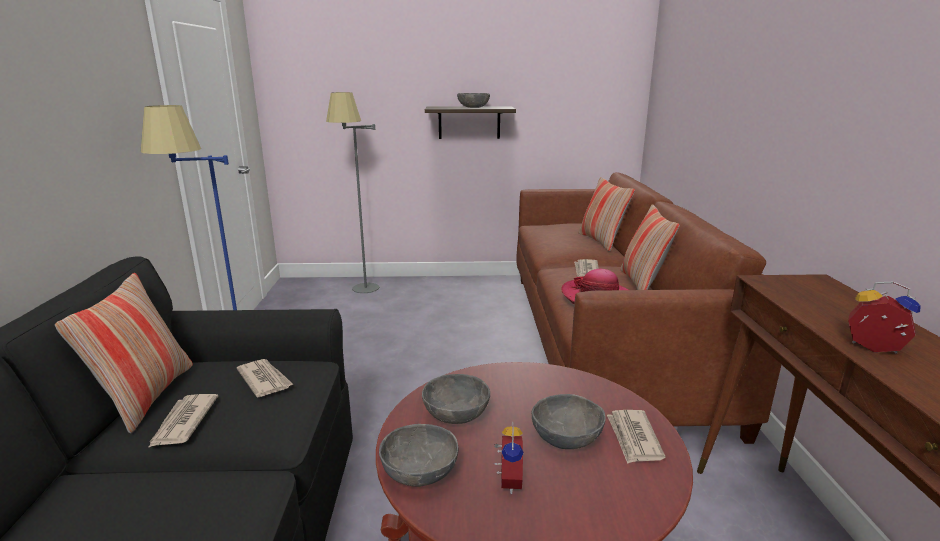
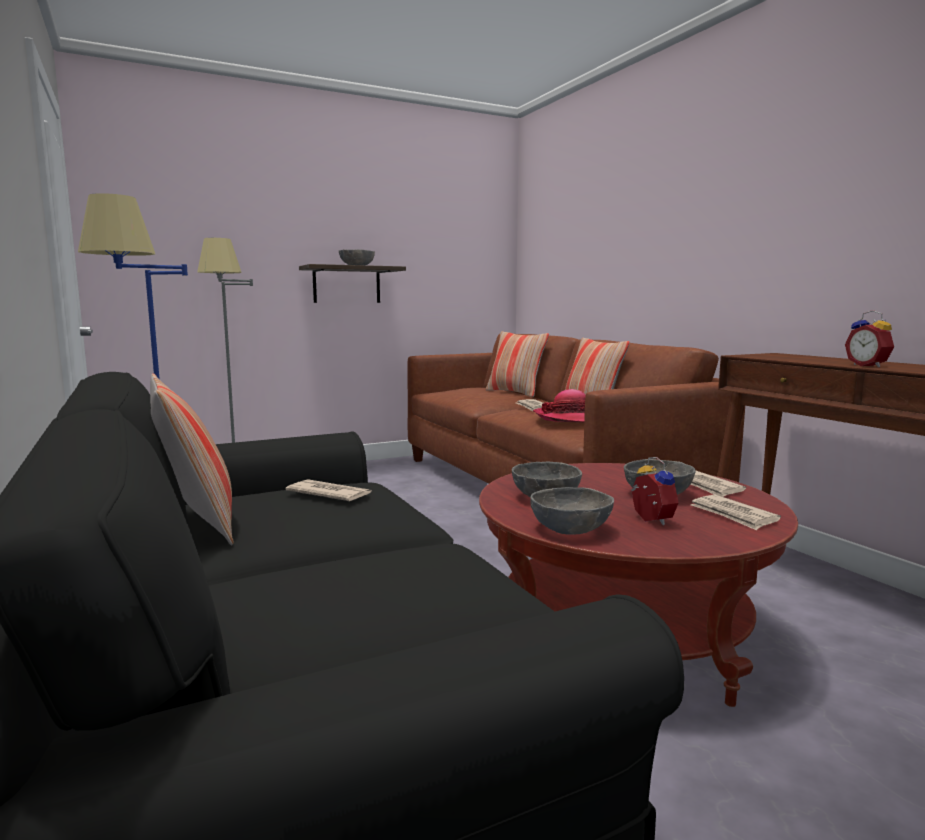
camera: 25 degrees left, 10 degrees down
newspaper [148,394,218,448] -> newspaper moved to [691,494,781,530]
alarm clock [848,282,921,354] -> alarm clock turned 120 degrees counterclockwise [845,310,894,367]

